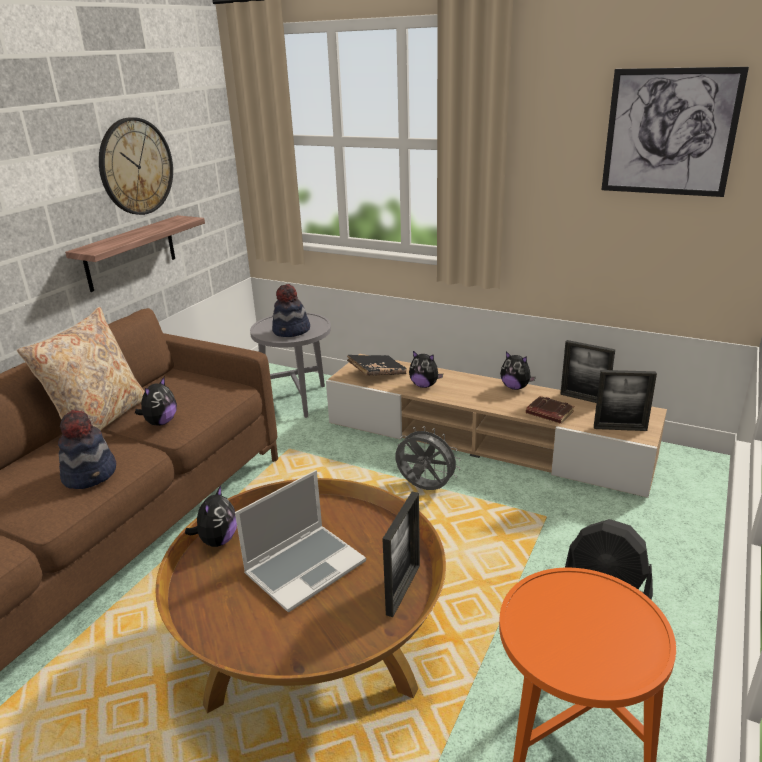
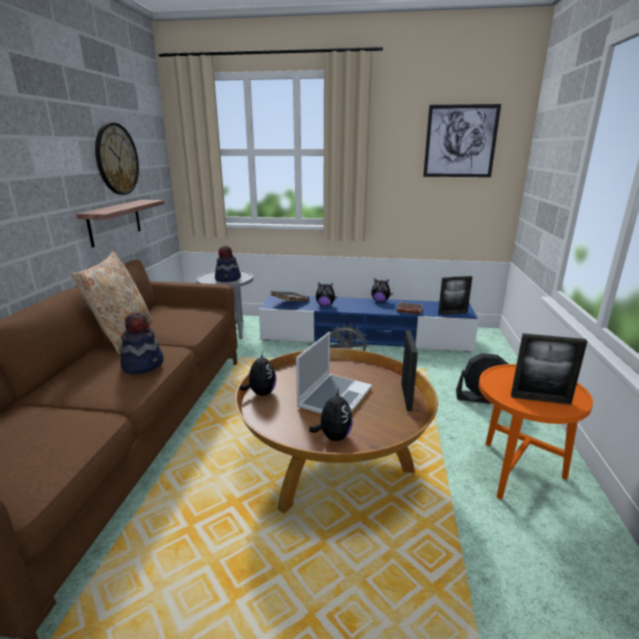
camera: 20 degrees left, 5 degrees down
plush toy [135,377,177,426] -> plush toy moved to [309,388,353,441]
beige tv stand [326,354,667,498] -> blue tv stand [259,294,479,352]
picture frame [560,340,615,403] -> picture frame moved to [511,333,588,405]

